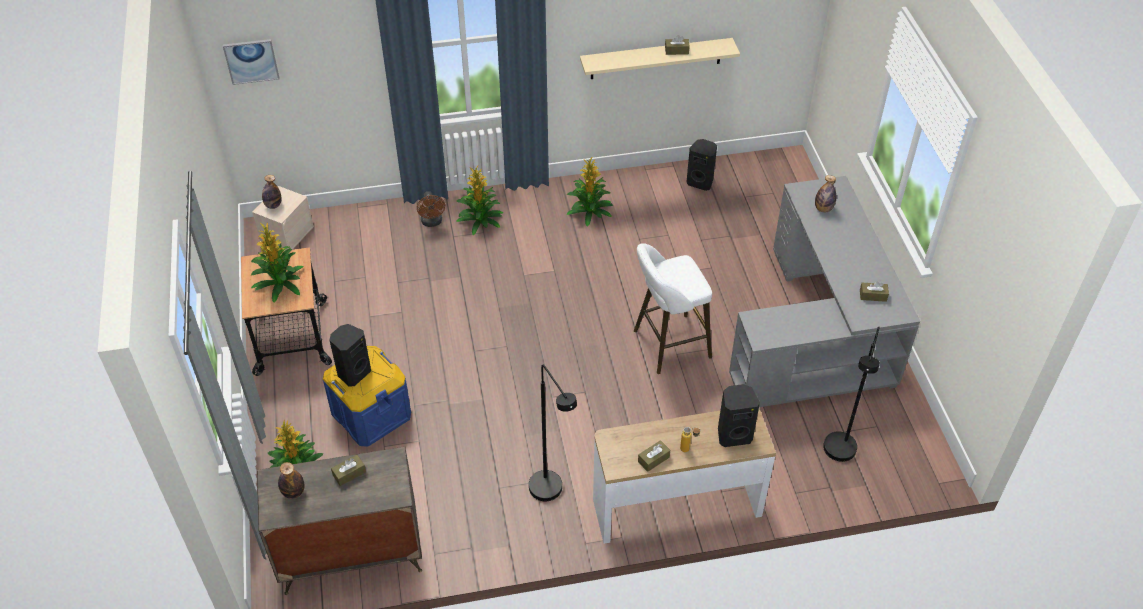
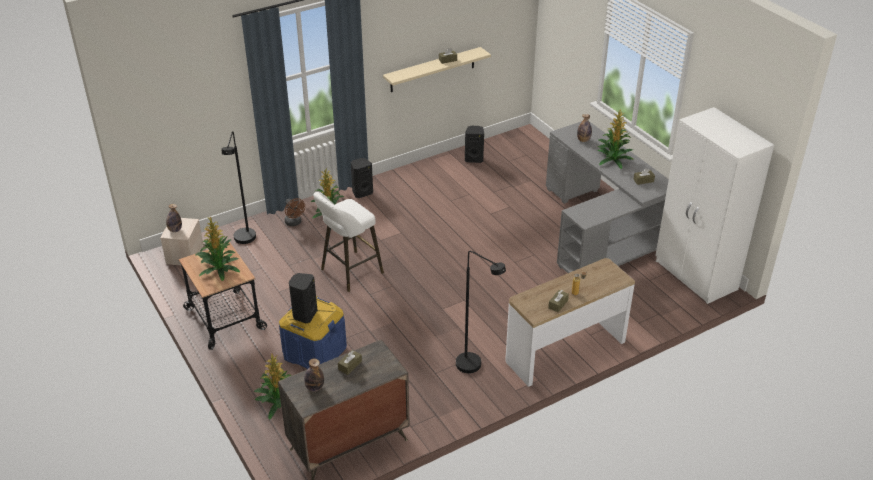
camera: 20 degrees left, 10 degrees down
picture [223,39,280,85] -> none
potted plant [566,156,613,227] -> potted plant moved to [598,109,634,169]
white stool [634,243,712,374] -> white stool moved to [314,192,384,292]
black speaker [718,384,760,447] -> black speaker moved to [351,158,373,198]
black floor lamp [823,326,880,462] -> black floor lamp moved to [221,131,256,244]
none -> white wardrobe [655,107,774,304]

